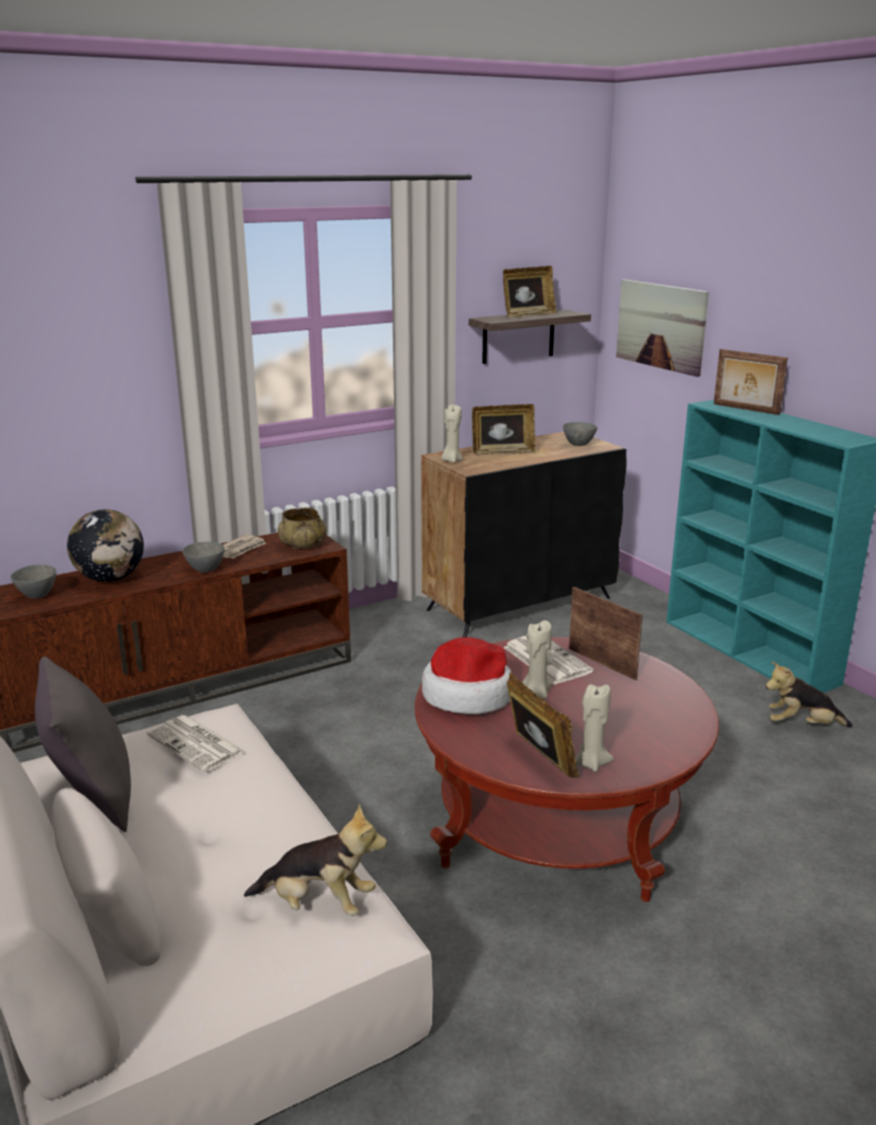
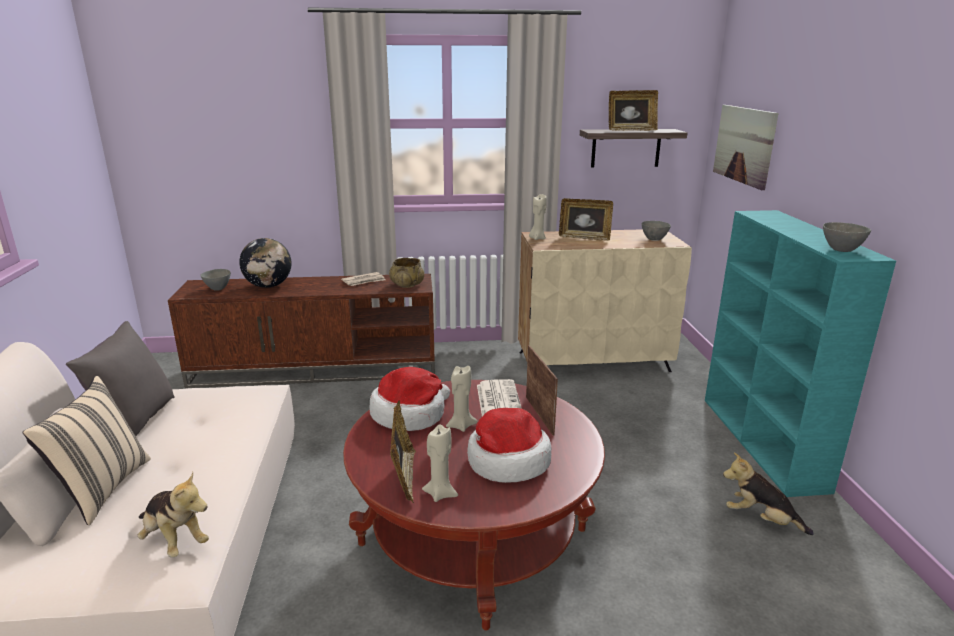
camera: 25 degrees right, 0 degrees up
newspaper [147,715,246,772] -> none
grey bowl [182,542,225,573] -> grey bowl moved to [823,222,871,252]
black cabinet [421,432,626,637] -> beige cabinet [518,229,692,372]
picture frame [714,349,788,415] -> none
none -> beige pillow [22,376,151,525]
none -> hat [467,408,552,483]

